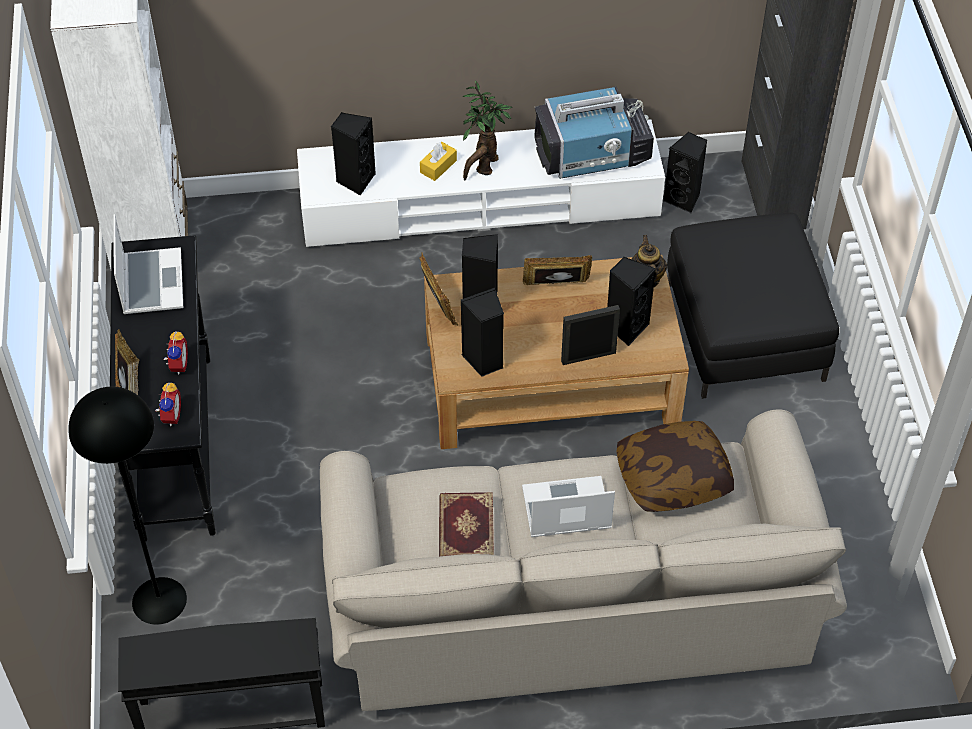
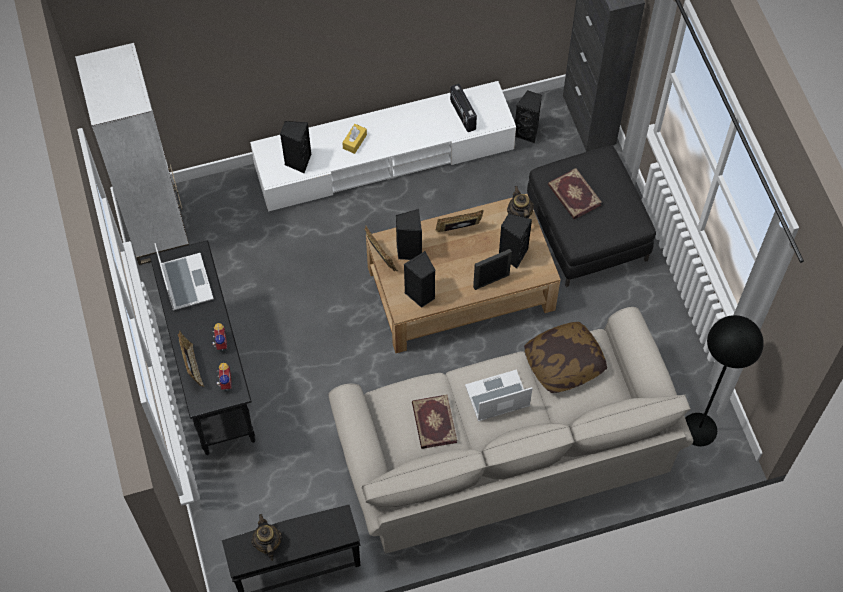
camera: 10 degrees left, 10 degrees up
black floor lamp [68,387,187,625] -> black floor lamp moved to [685,315,764,446]
potted plant [463,80,512,181] -> none
television [535,86,654,179] -> radio [450,84,477,132]
none -> teapot [251,514,282,561]
none -> book [548,168,602,219]

